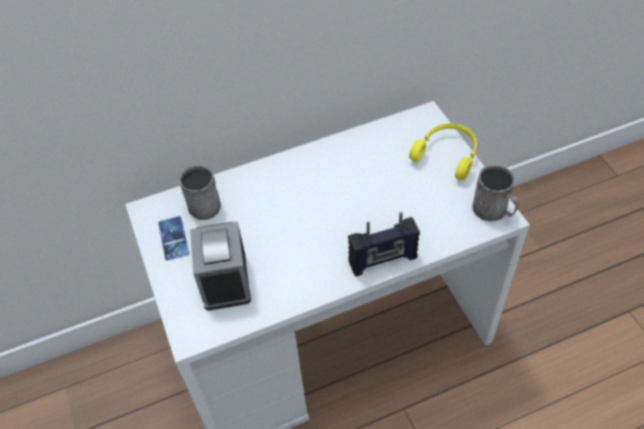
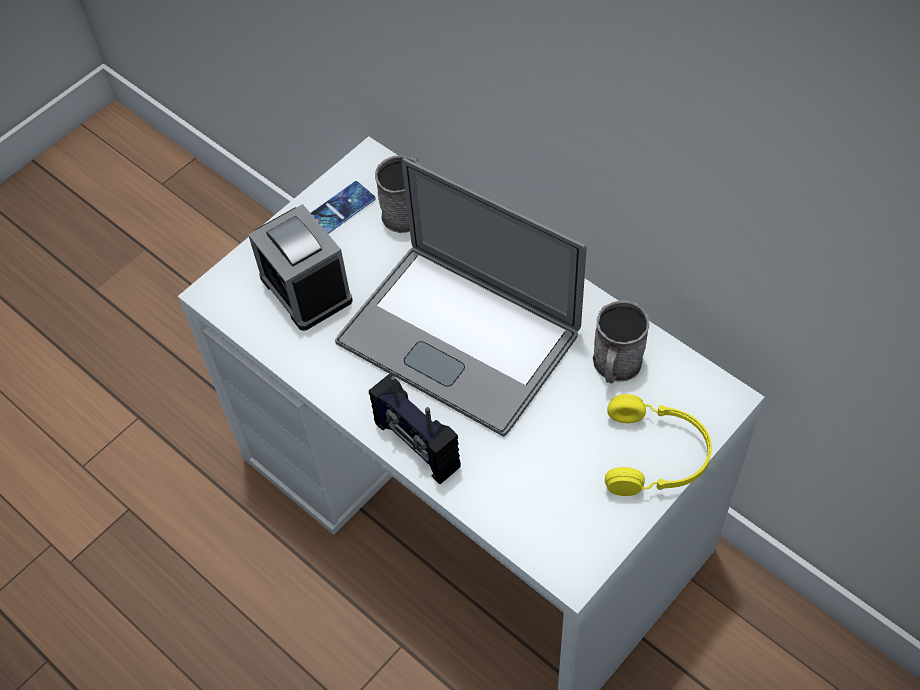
camera: 65 degrees right, 5 degrees up
alarm clock [190,222,251,311] -> alarm clock turned 90 degrees counterclockwise [248,204,352,331]
grey mug [473,165,519,221] -> grey mug moved to [593,300,650,384]
none -> laptop [335,158,586,437]

